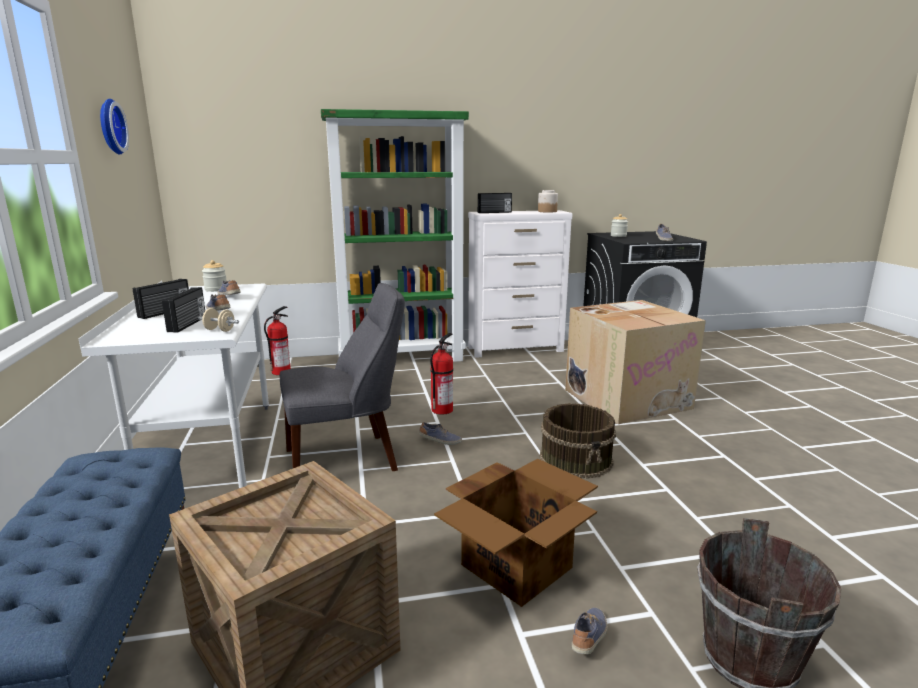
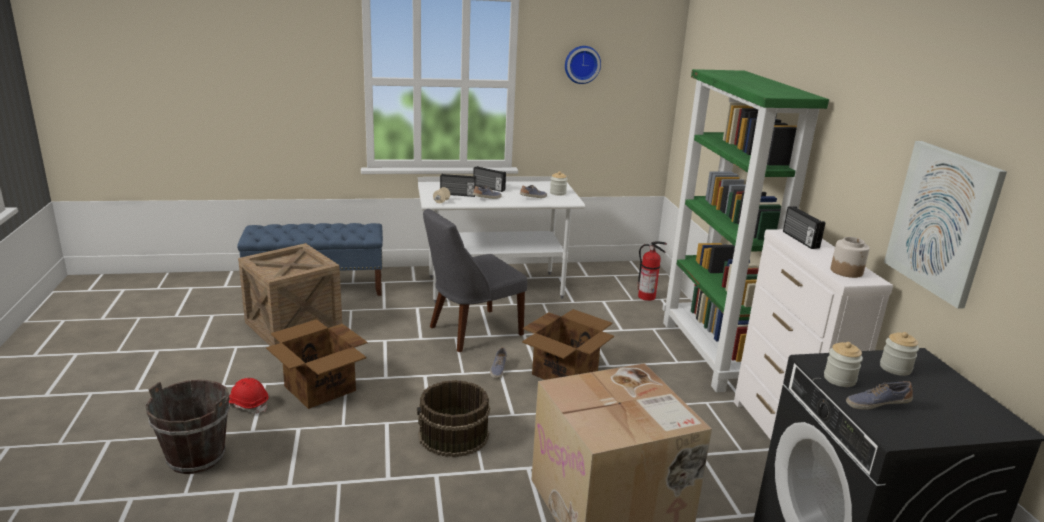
camera: 90 degrees right, 5 degrees up
grey chair [279,283,405,471] -> grey chair turned 75 degrees clockwise [423,209,527,352]
fire extinguisher [430,333,453,415] -> cardboard box [522,309,614,380]
shoe [572,608,607,654] -> red hard hat [229,378,268,414]
none -> jar [824,342,863,387]
none -> picture [884,141,1007,309]

